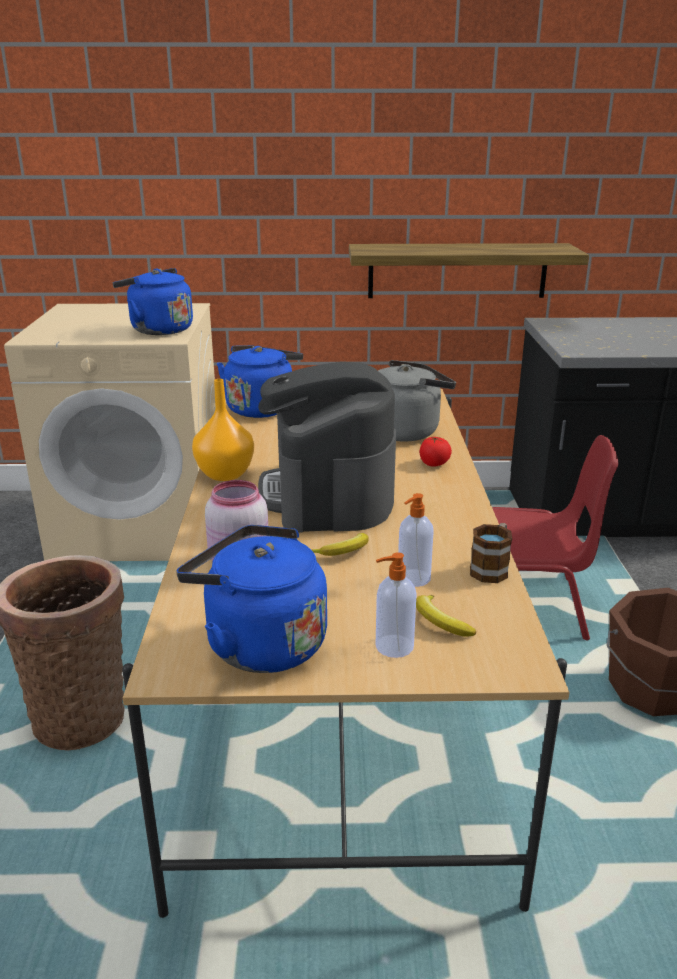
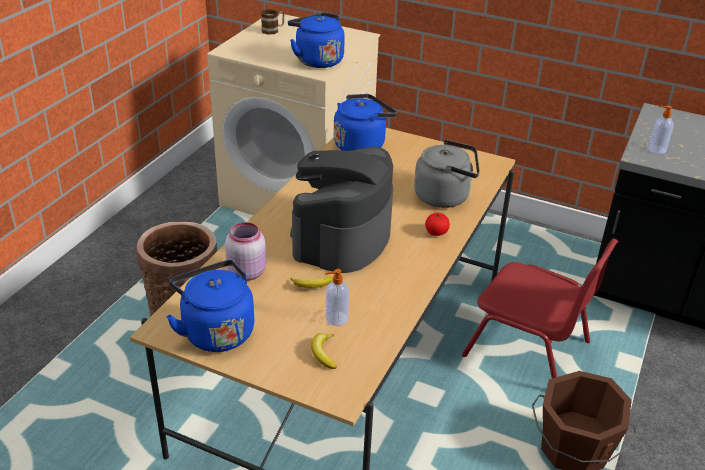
camera: 25 degrees right, 10 degrees up
orange vase [192,379,254,481] -> none
shelf [349,243,589,298] -> none
soap dispenser [375,552,417,658] -> soap dispenser moved to [648,106,674,154]
mug [470,523,512,583] -> mug moved to [261,9,284,35]

